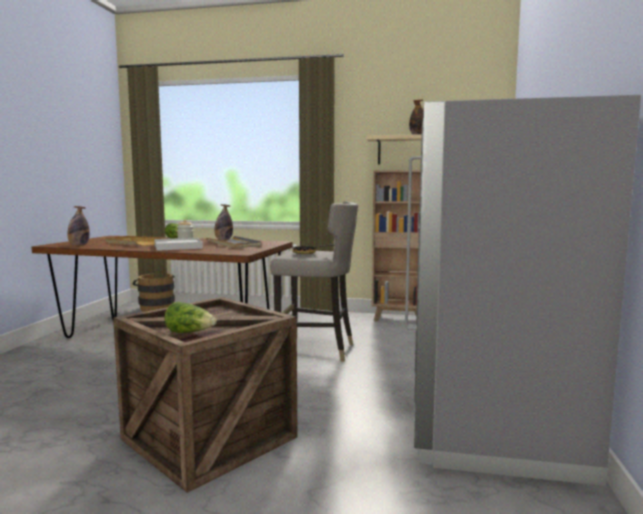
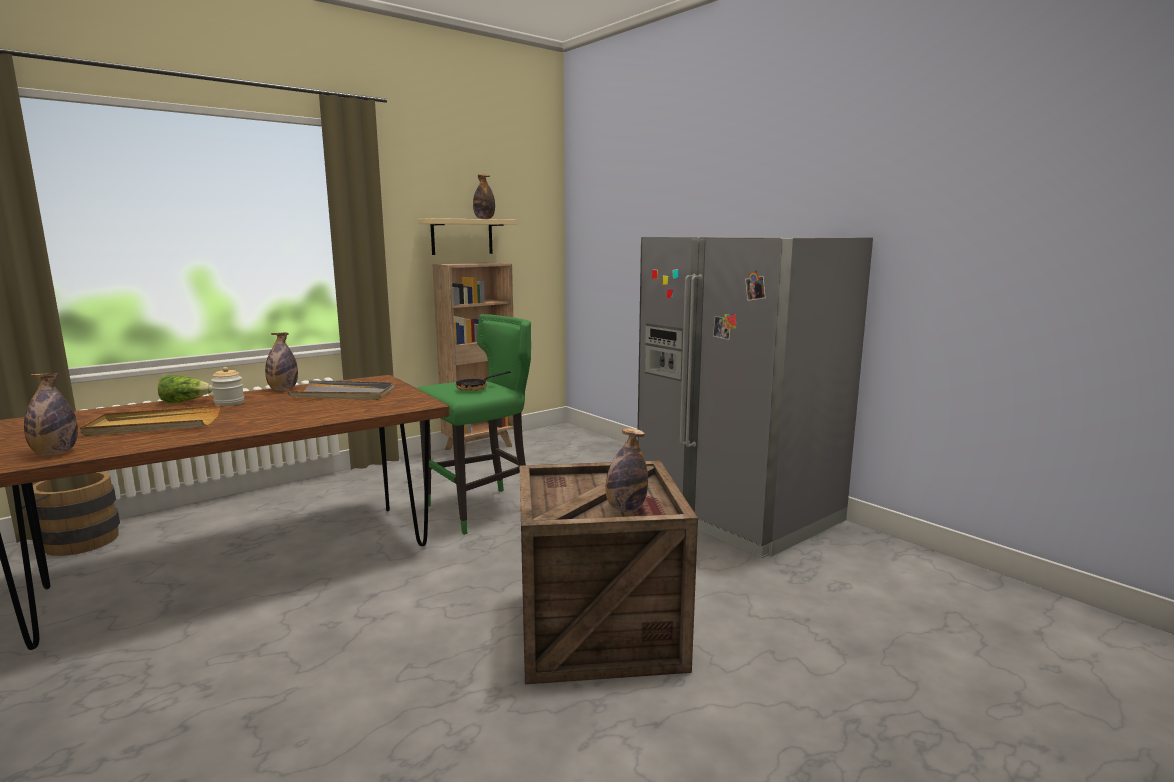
camera: 50 degrees left, 5 degrees up
white tray [154,238,203,251] -> none
lettuce [165,302,217,333] -> bottle [606,428,648,512]
grey stool [270,201,358,362] -> green stool [417,314,531,535]

